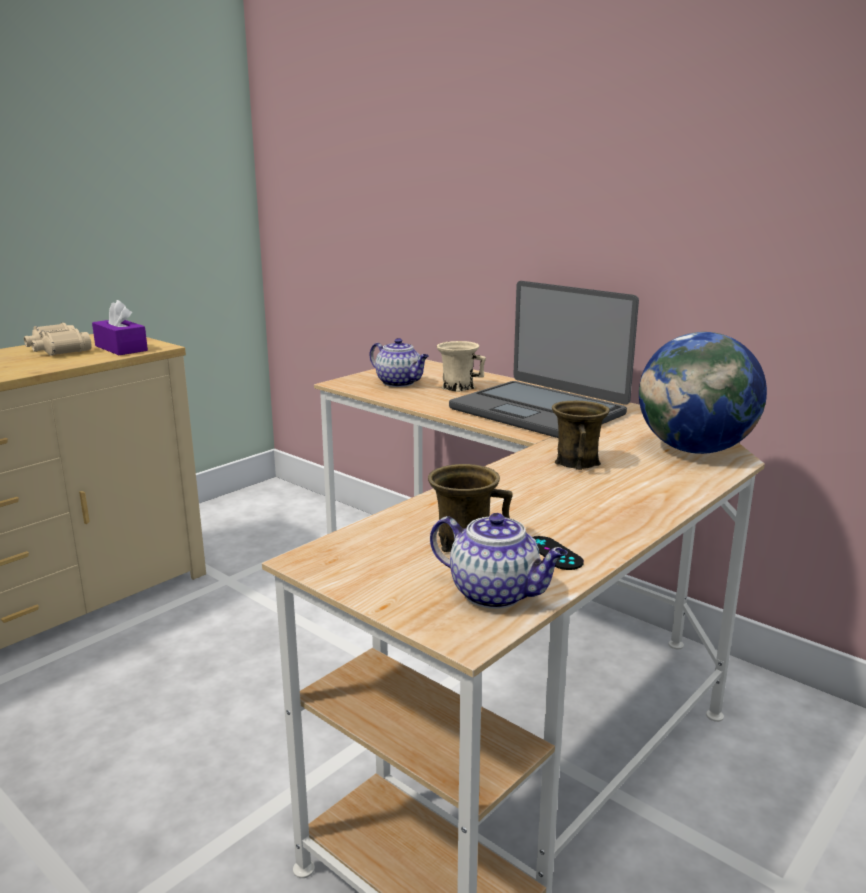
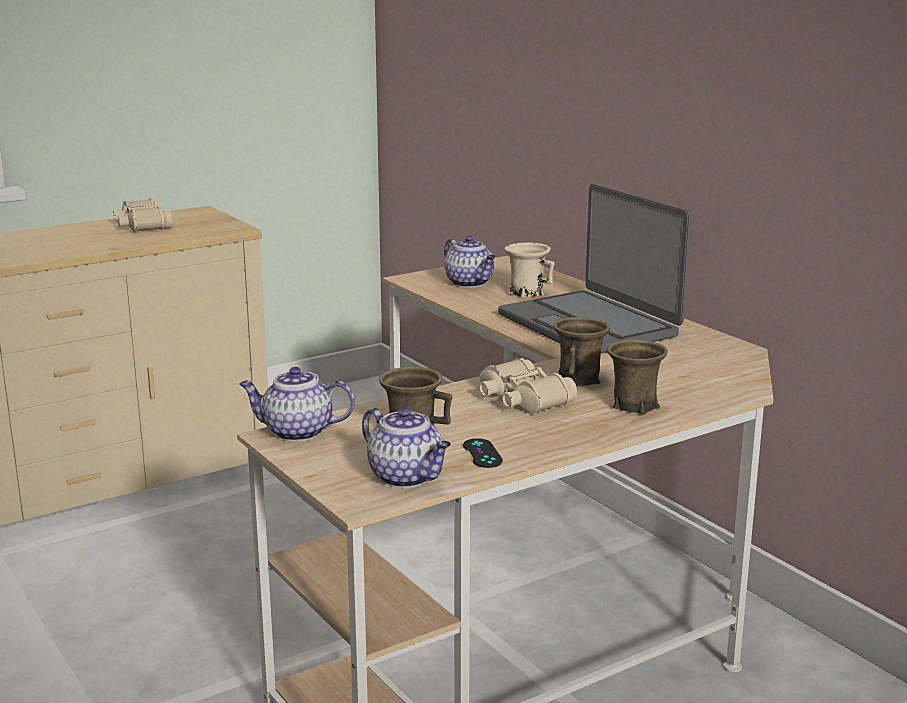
camera: 15 degrees right, 0 degrees up
purple tissue box [92,300,148,355] -> none
globe [639,332,767,454] -> none
none -> teapot [239,367,355,441]
none -> beige binoculars [479,358,577,414]
none -> brown mug [607,339,668,414]

